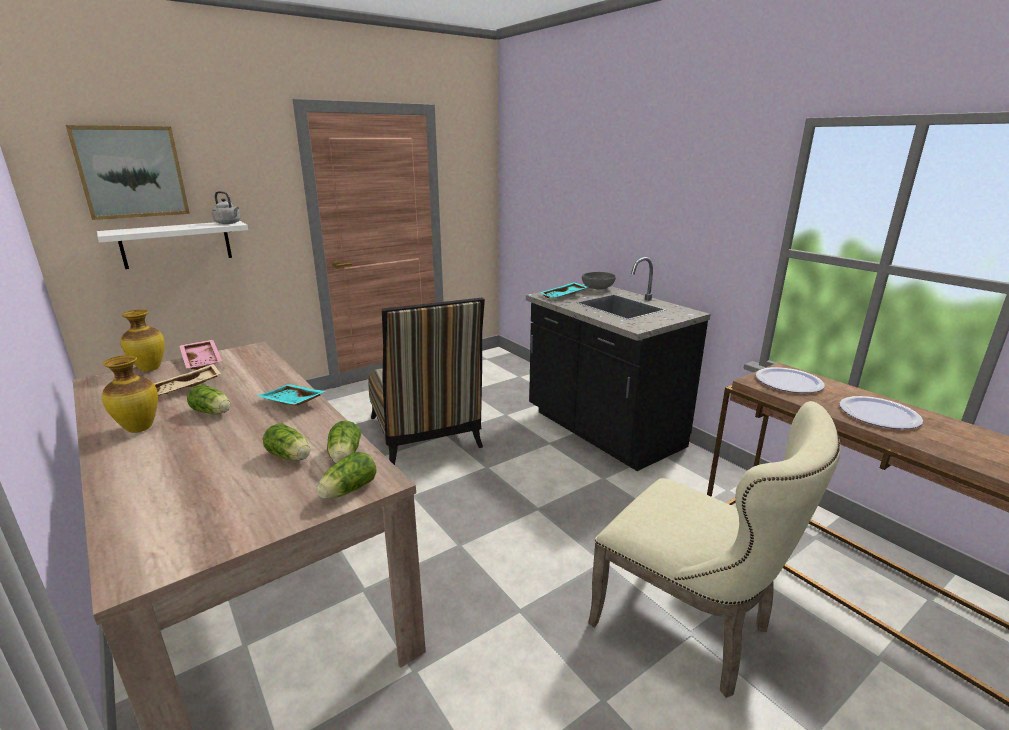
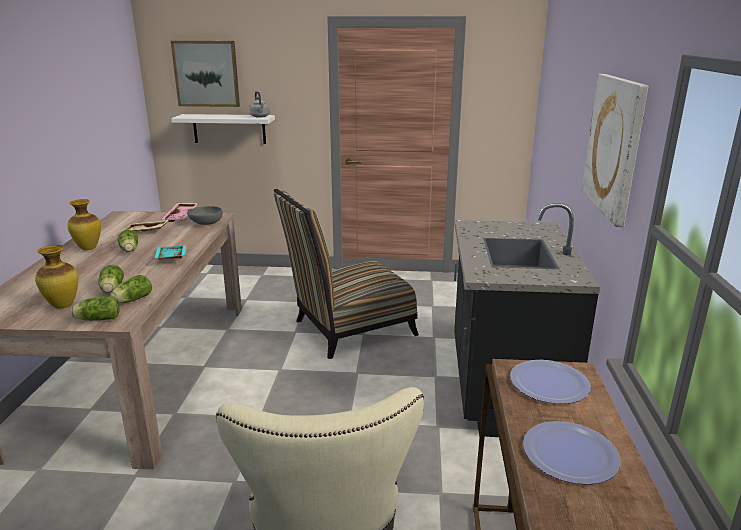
camera: 40 degrees right, 0 degrees up
vase [121,310,165,371] -> vase moved to [35,245,78,309]
chair [368,298,485,465] -> chair turned 45 degrees clockwise [274,189,419,359]
turquoise tray [540,282,587,298] -> none
grey bowl [582,272,616,289] -> grey bowl moved to [187,206,223,225]
none -> picture [582,74,648,227]

